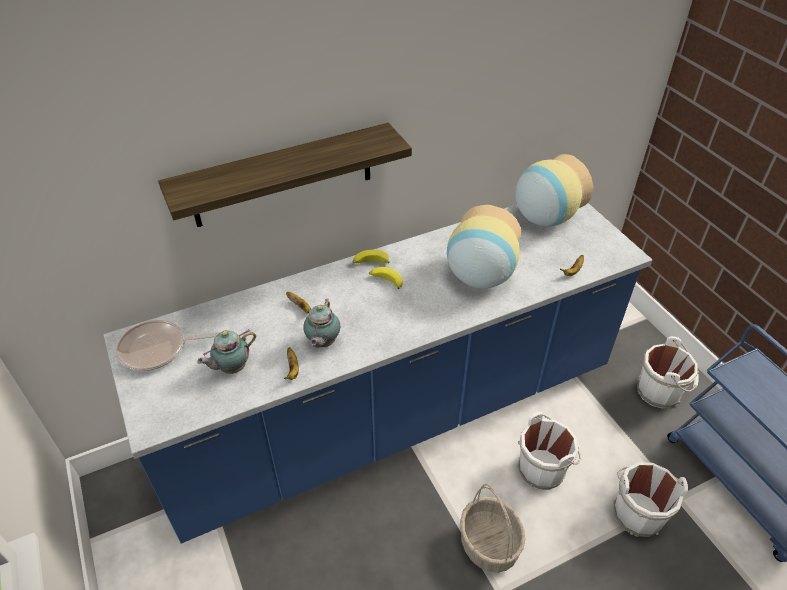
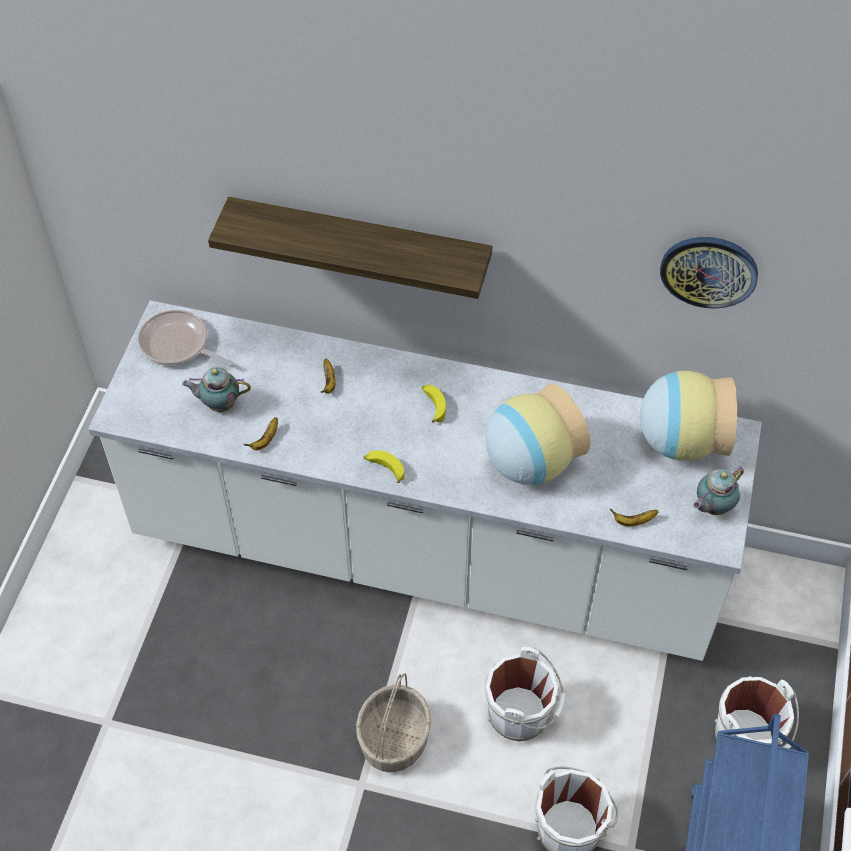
camera: 40 degrees right, 10 degrees up
blue counter [104,203,652,543] -> white counter [88,300,762,661]
teapot [303,298,340,348] -> teapot moved to [693,466,744,515]
banana [353,250,390,263] -> banana moved to [363,450,404,483]
none -> wall clock [660,237,758,309]

